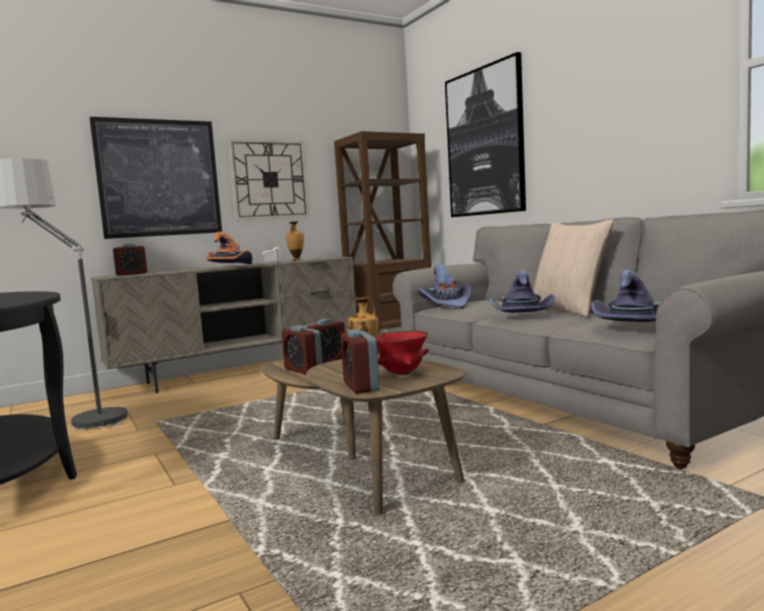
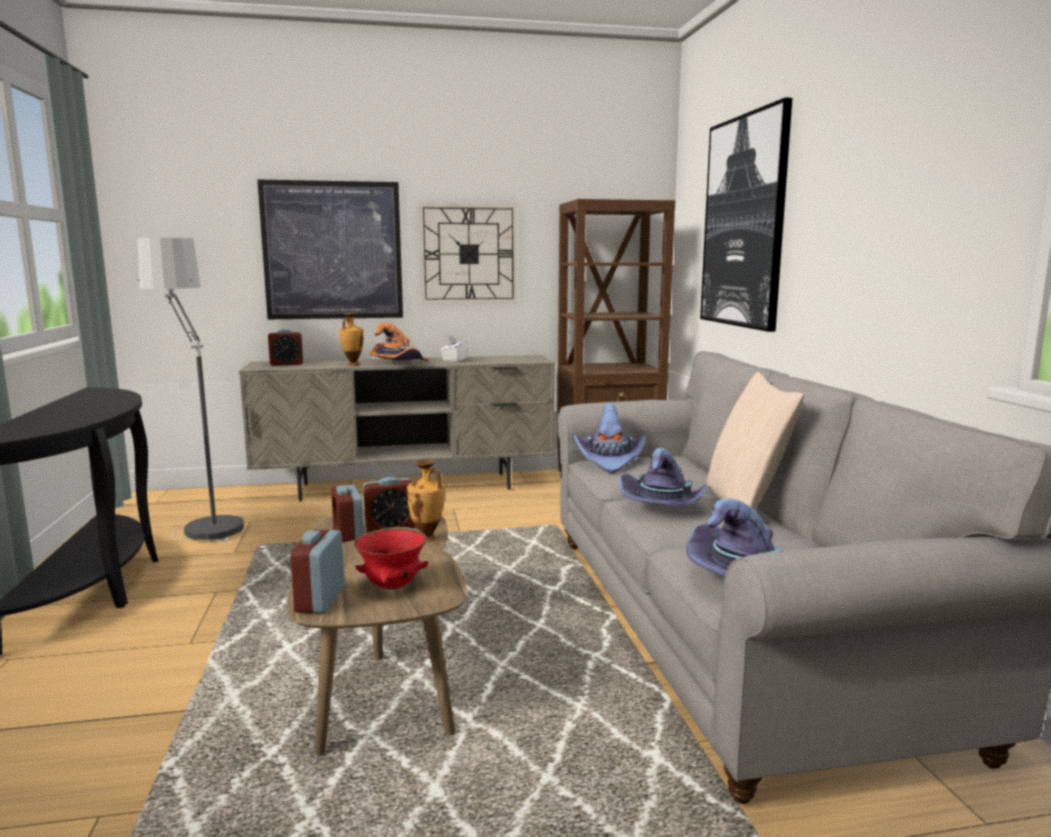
camera: 20 degrees right, 5 degrees up
vase [286,221,304,260] -> vase moved to [339,313,364,365]

